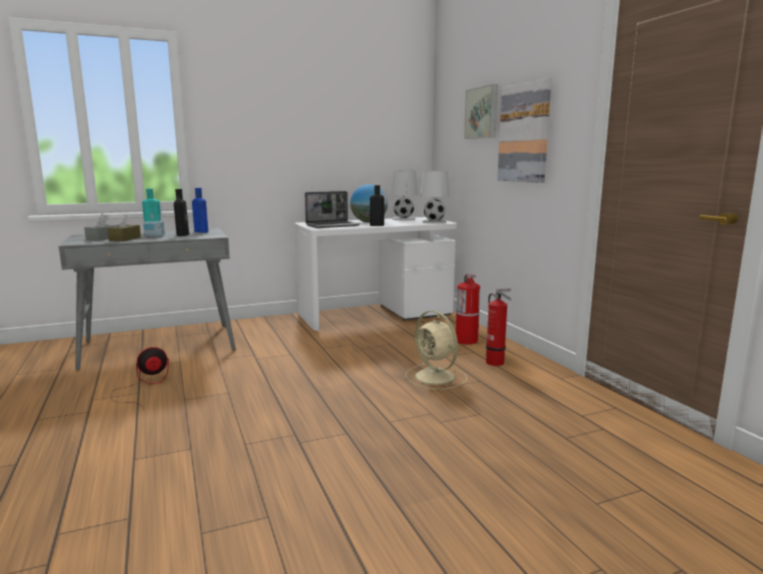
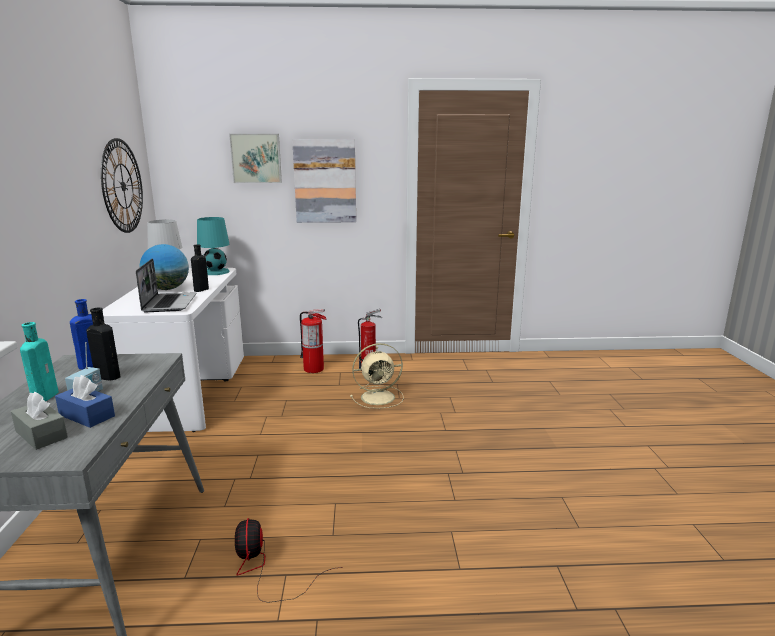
camera: 70 degrees left, 5 degrees up
brown tissue box [107,214,141,242] -> blue tissue box [55,375,115,428]
white table lamp [420,171,449,224] -> turquoise table lamp [197,217,230,275]
none -> wall clock [101,138,143,233]

